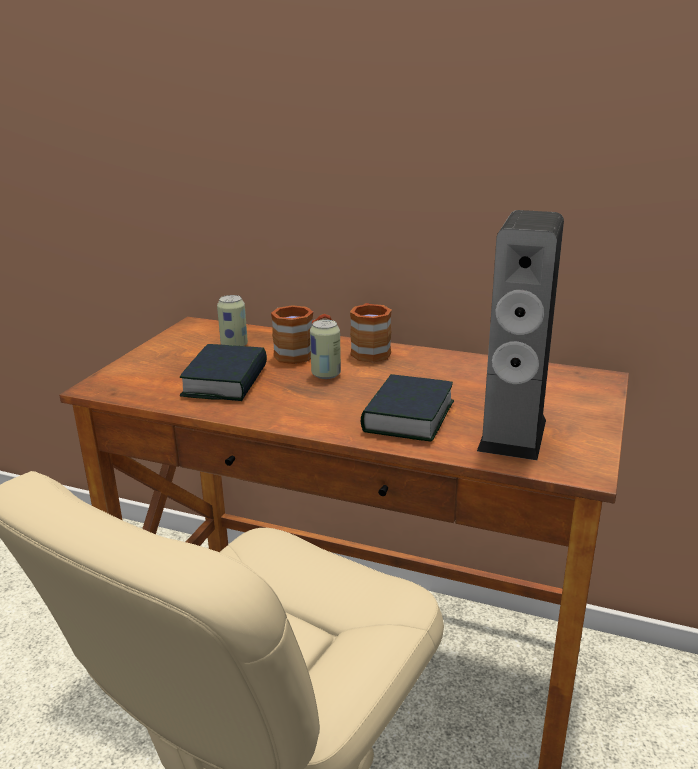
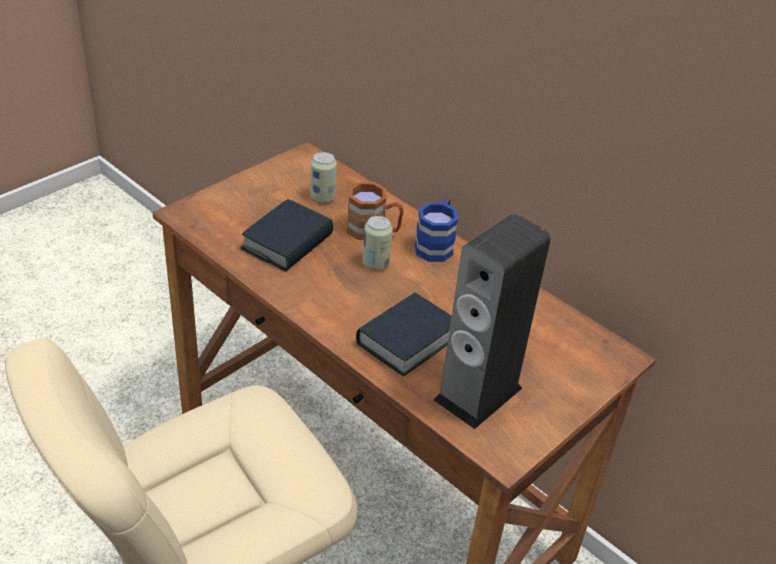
camera: 20 degrees right, 15 degrees up
brown mug [350,303,392,362] -> blue mug [415,198,459,262]

